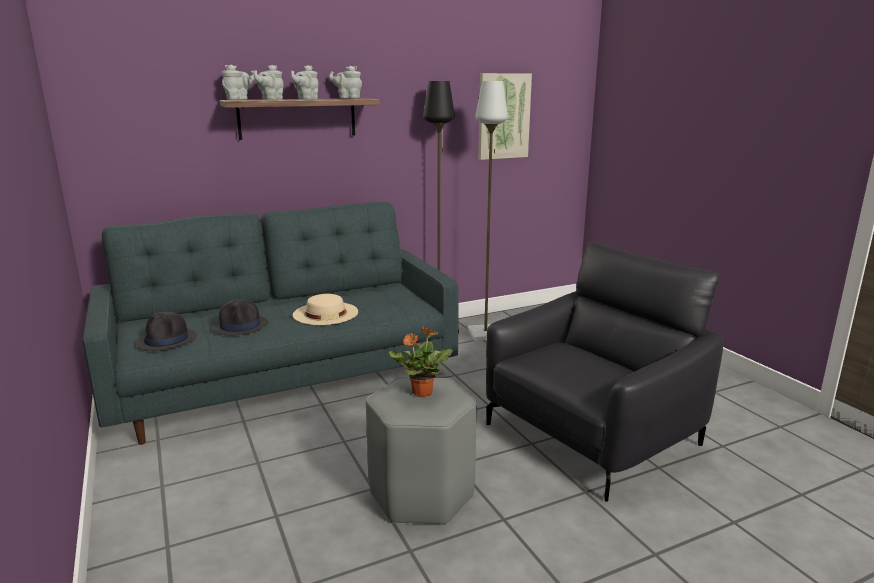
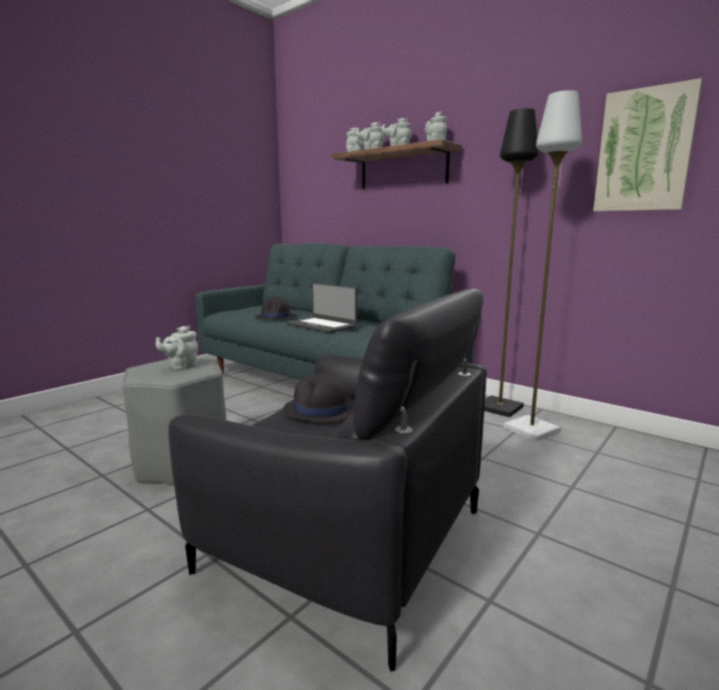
camera: 65 degrees right, 5 degrees down
black hat [135,312,197,351] -> black hat moved to [283,372,354,423]
beige hat [293,294,358,325] -> laptop [286,283,357,333]
potted plant [389,326,453,397] -> grey teapot [156,326,198,370]

